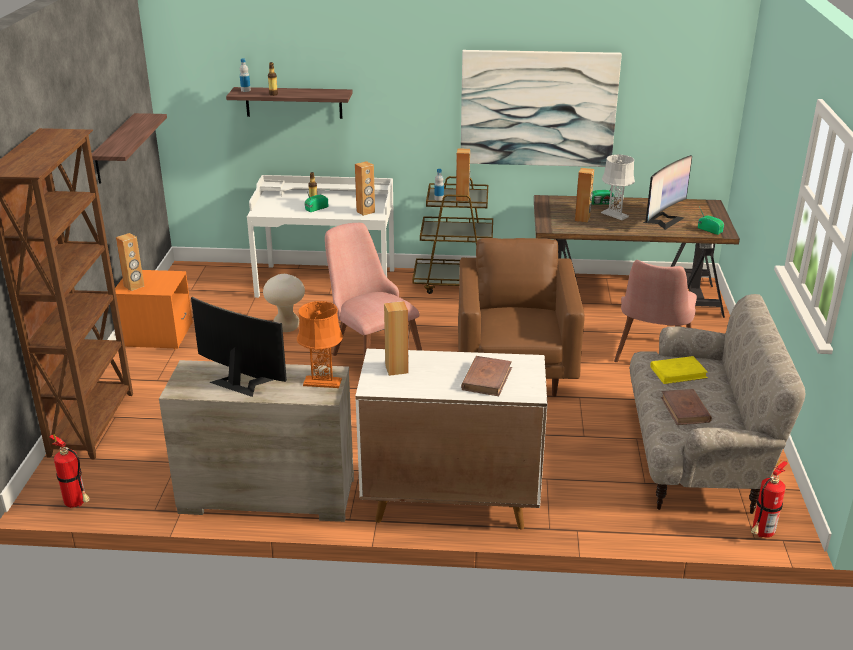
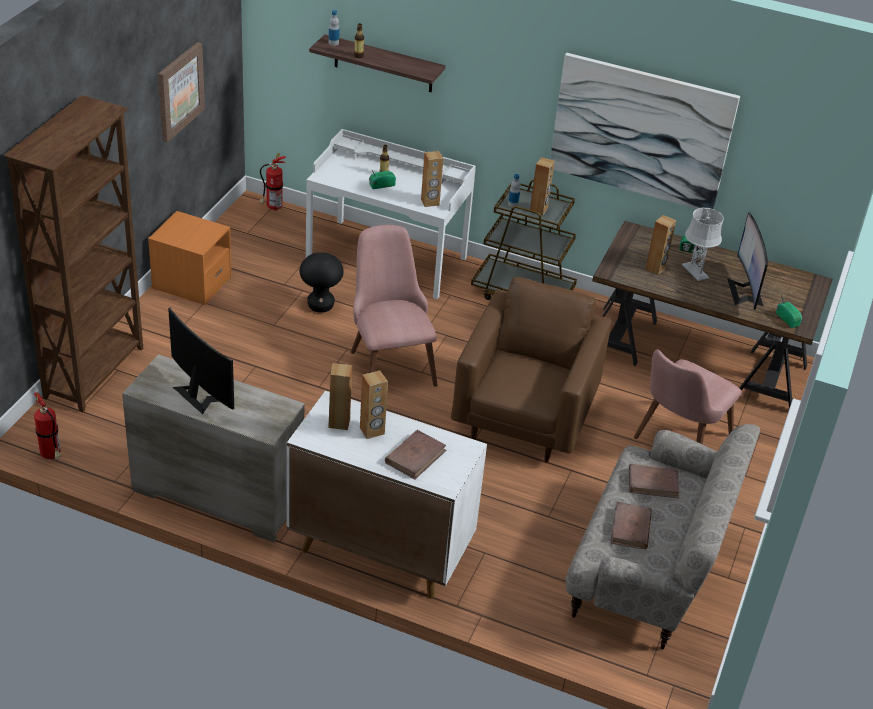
camera: 15 degrees right, 10 degrees up
shelf [92,113,167,184] -> picture [158,42,205,142]
brown speaker [116,233,144,291] -> brown speaker moved to [360,370,388,439]
beige stool [263,274,305,332] -> black stool [300,252,344,313]
orange table lamp [297,301,343,388] -> none
monitor [643,155,692,230] -> monitor turned 120 degrees clockwise [727,212,768,310]
yellow book [650,356,708,384] -> brown book [629,464,679,498]
fire extinguisher [751,460,788,538] -> fire extinguisher moved to [259,153,286,211]

